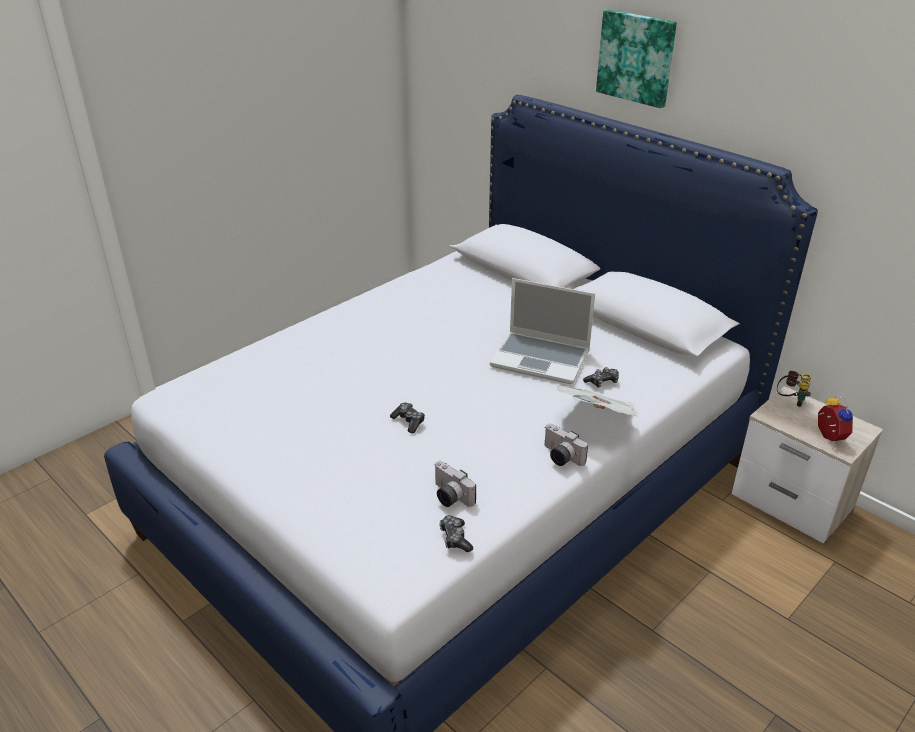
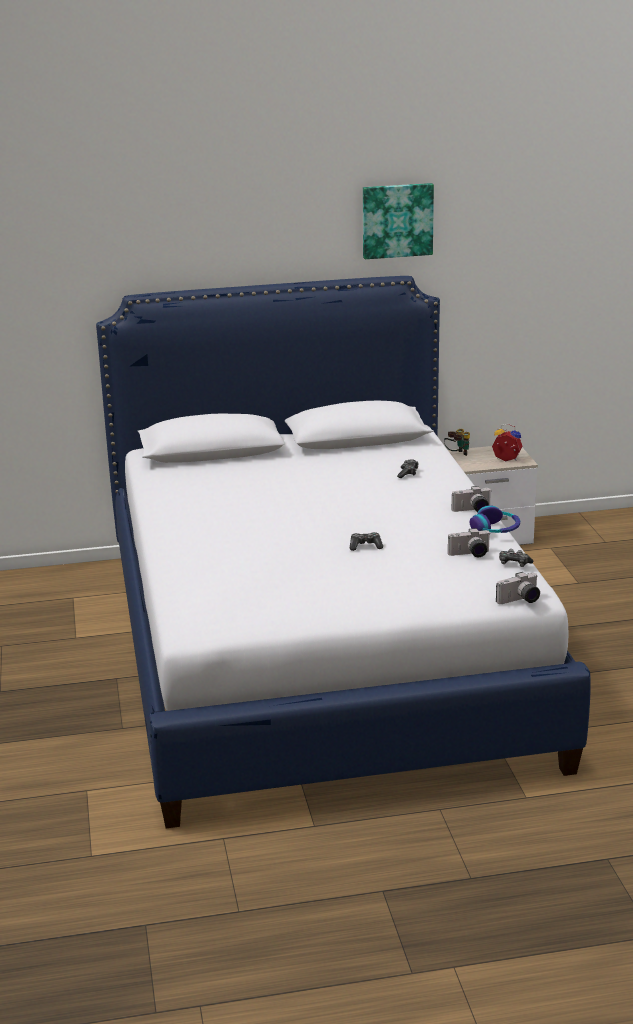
camera: 55 degrees left, 10 degrees down
laptop [490,278,595,384] -> none
newspaper [557,385,638,417] -> none
picture [596,9,677,108] -> picture moved to [363,183,434,259]
none -> headphones [470,505,520,533]
none -> camera [496,572,540,604]

